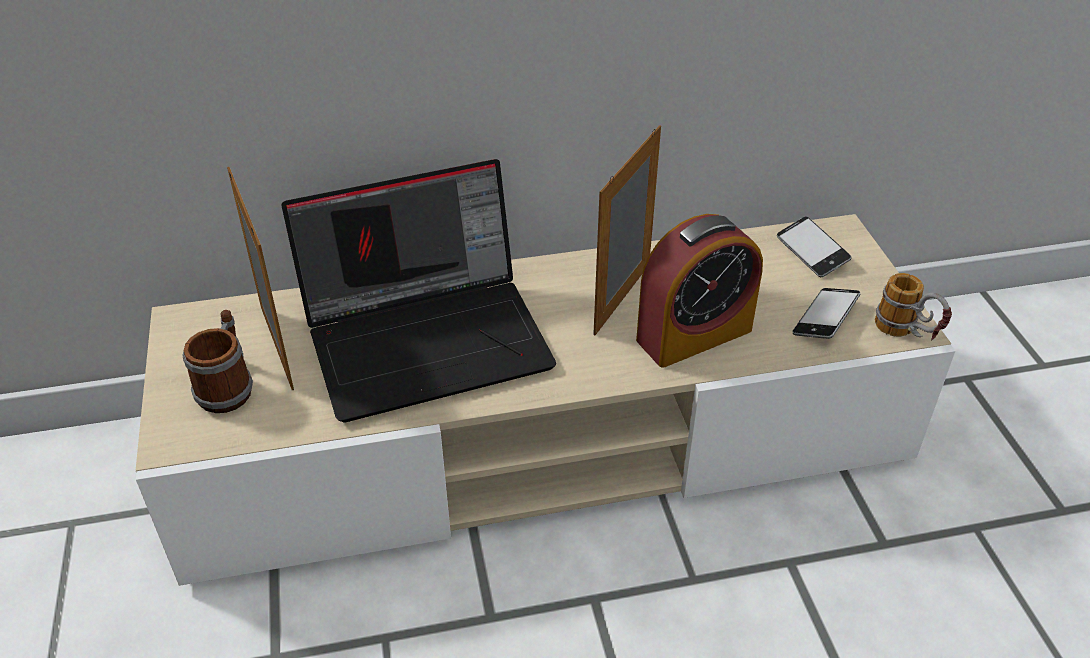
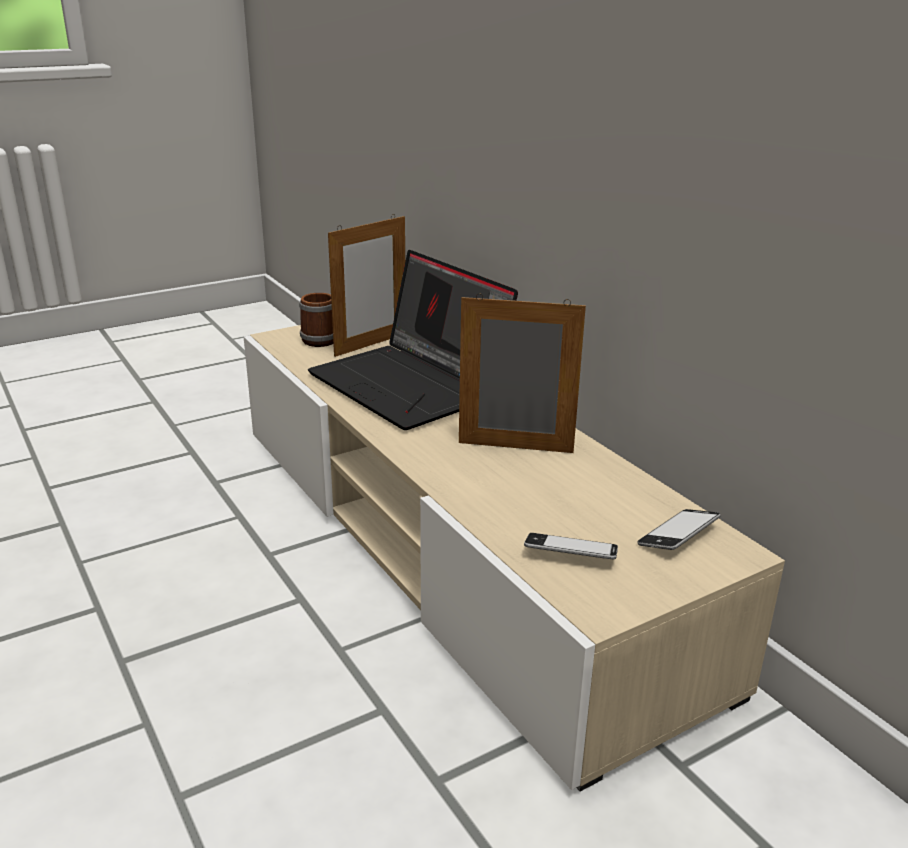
camera: 70 degrees right, 15 degrees down
alarm clock [636,214,763,368] -> none
mug [875,273,952,340] -> none

